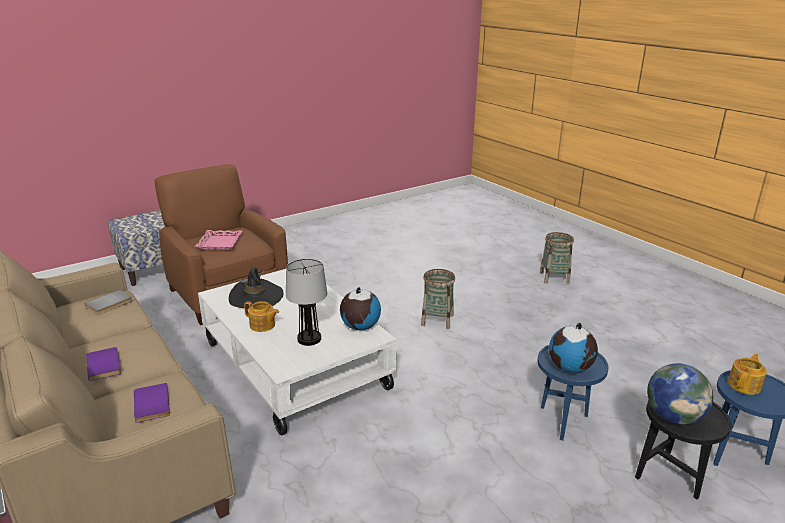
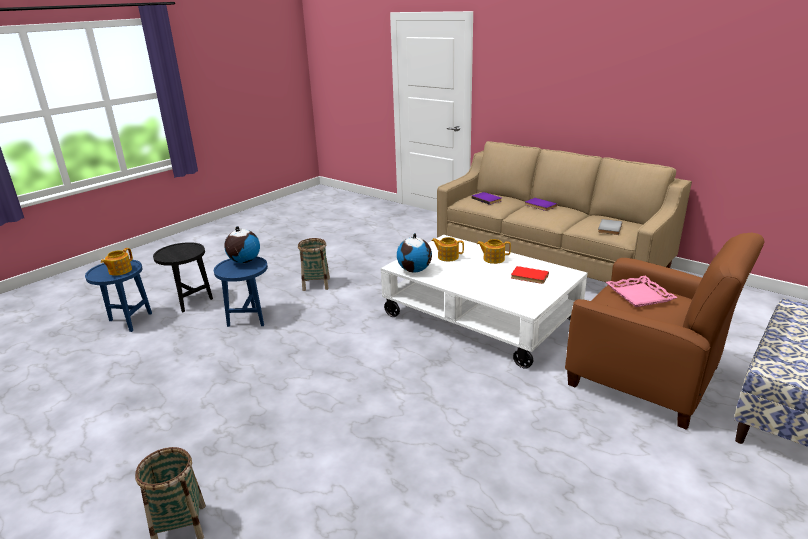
camera: 165 degrees right, 0 degrees up
black hat [229,267,284,309] -> red book [511,266,549,284]
table lamp [286,259,327,346] -> teapot [432,237,464,262]
basket [421,269,455,329] -> basket moved to [298,238,330,291]
globe [647,363,713,425] -> none

